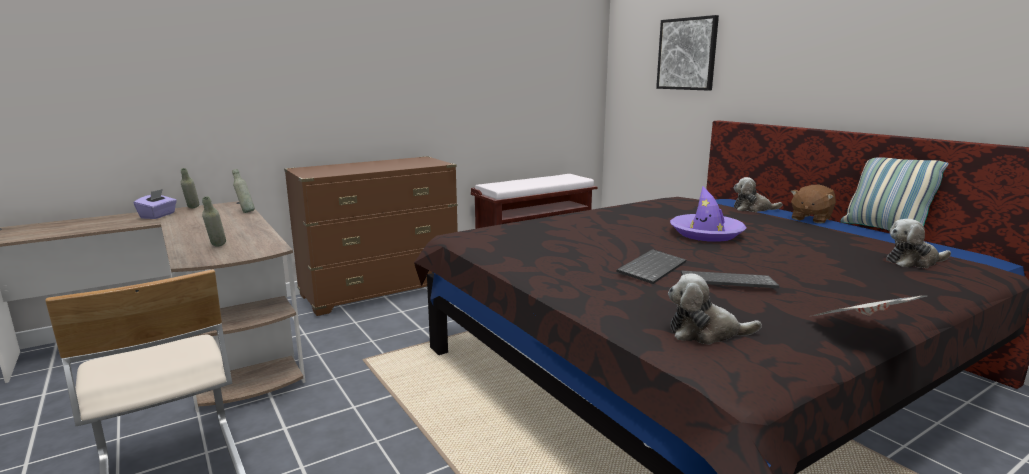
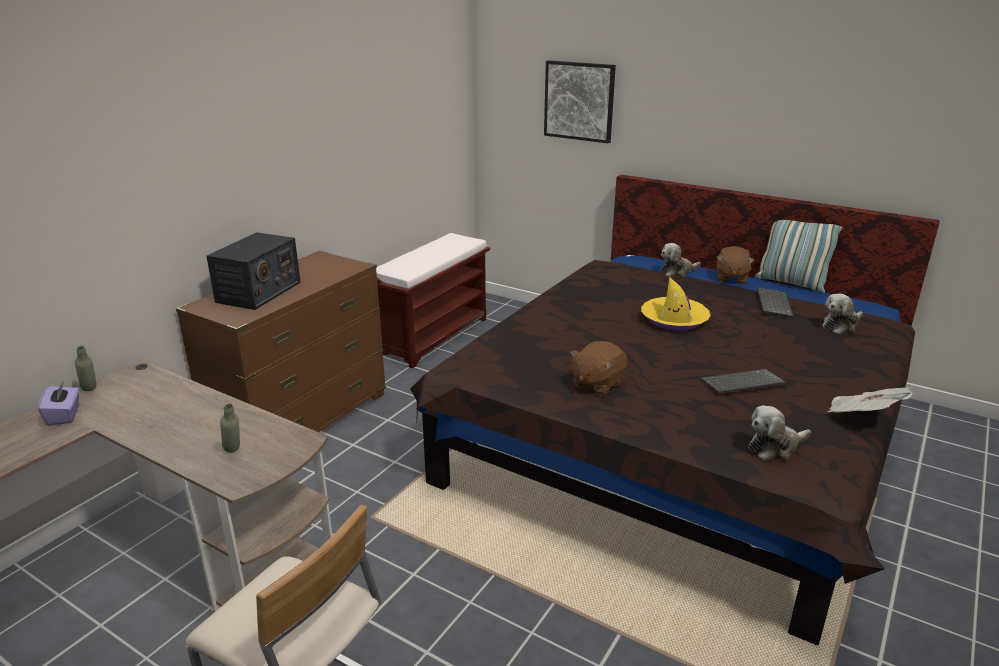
camera: 25 degrees left, 10 degrees up
grey bottle [232,169,255,213] -> none
keyboard [616,249,686,284] -> keyboard moved to [757,287,793,318]
purple hat [670,186,746,242] -> yellow hat [641,277,711,331]
none -> radio [206,232,301,310]
none -> brown plush toy [570,341,627,395]

